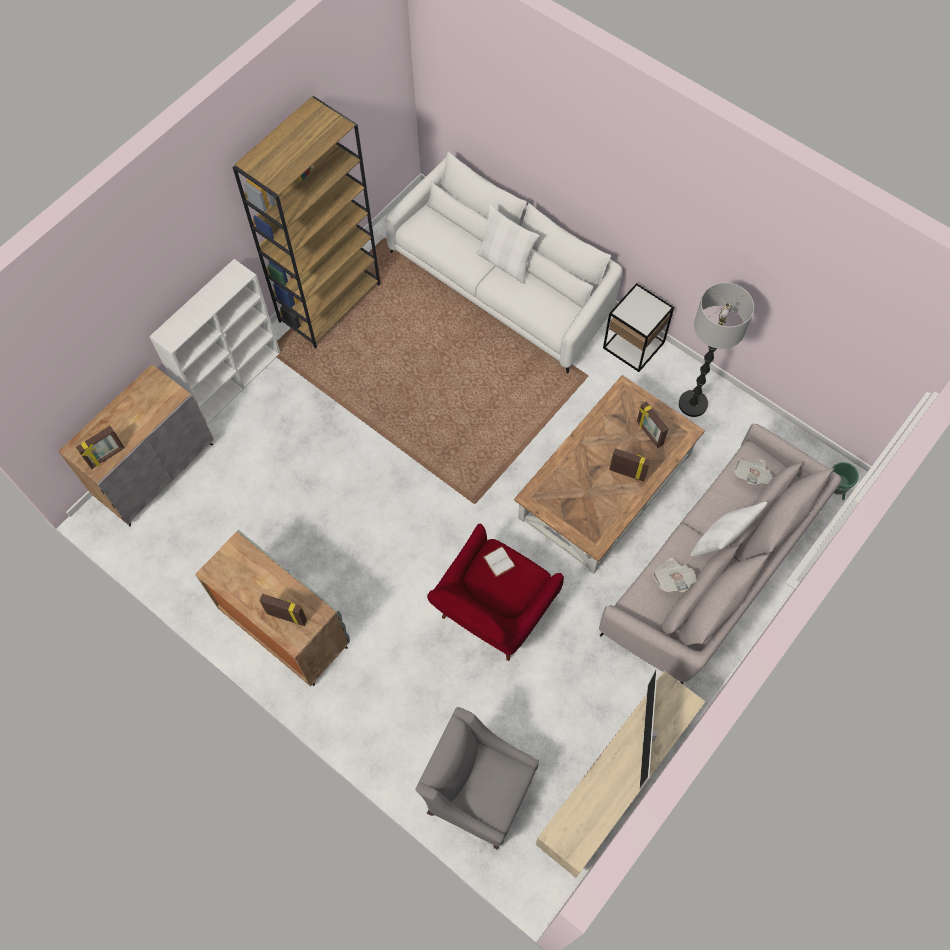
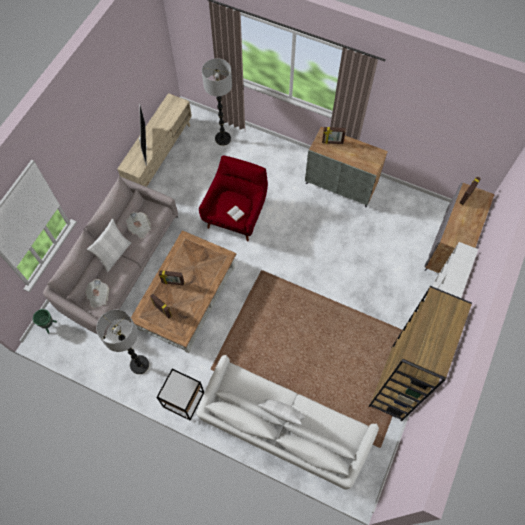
camera: 165 degrees right, 0 degrees up
grey armchair [415,707,539,850] -> floor lamp [202,58,232,146]

